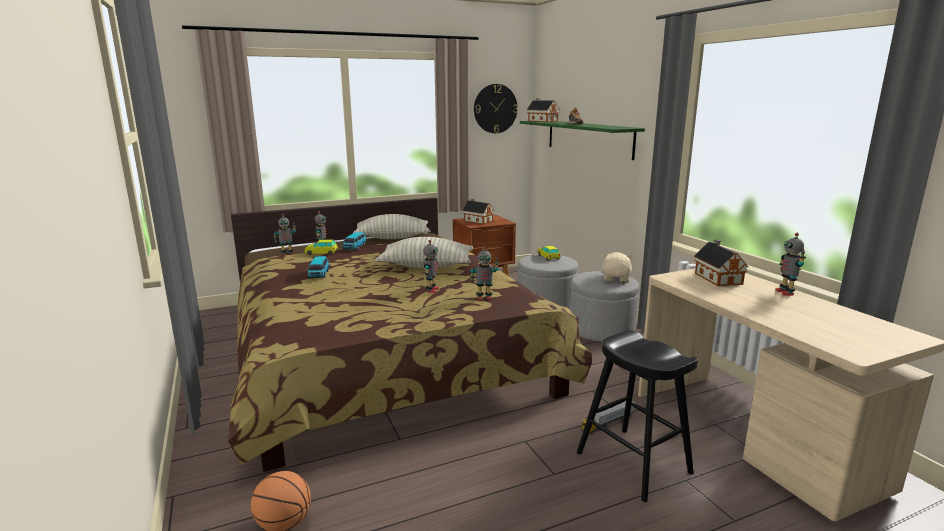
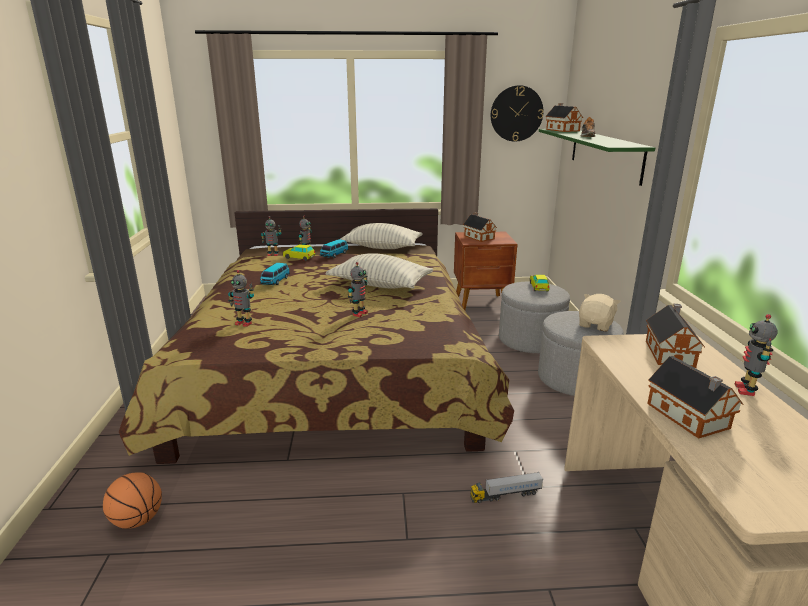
camera: 20 degrees right, 5 degrees up
toy robot [470,246,499,300] -> toy robot moved to [228,270,254,327]
black stool [577,330,698,502] -> none
none -> toy house [647,356,743,439]

